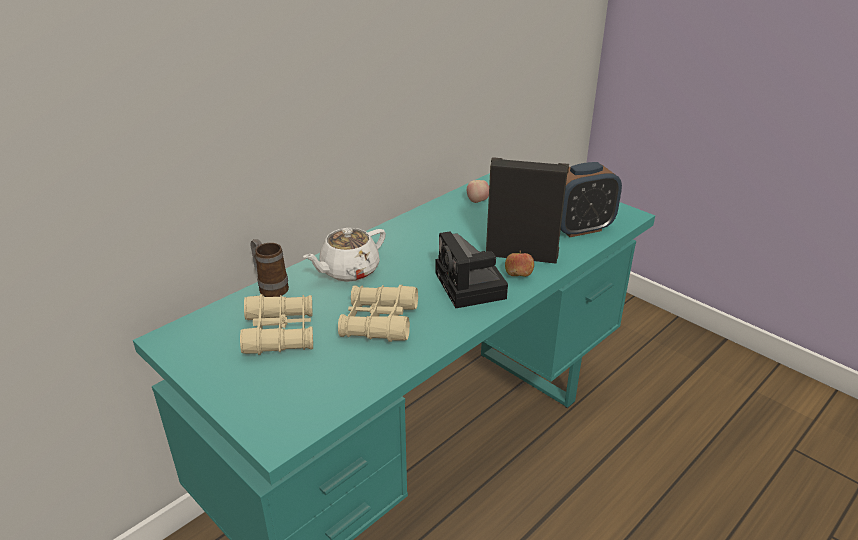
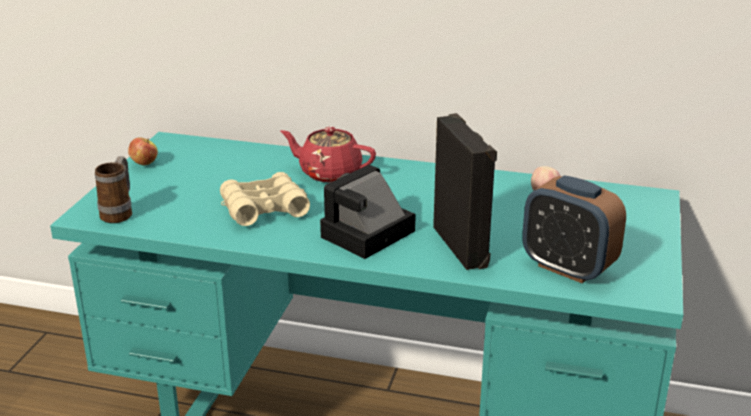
camera: 60 degrees right, 5 degrees down
beige binoculars [240,294,313,355] -> none
mug [250,239,289,297] -> mug moved to [95,156,132,223]
white teapot [303,228,386,282] -> red teapot [280,127,376,183]
apple [505,250,534,277] -> apple moved to [128,138,158,165]

